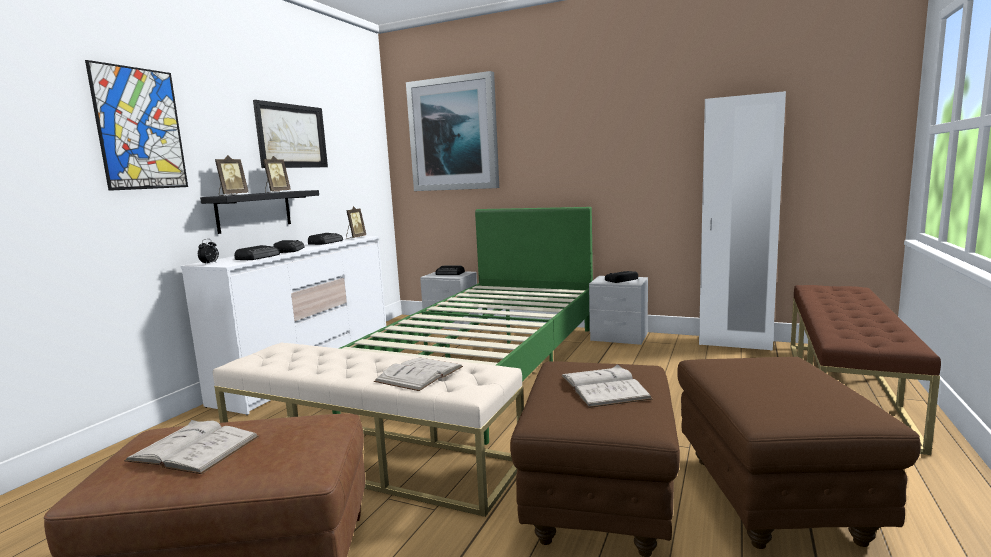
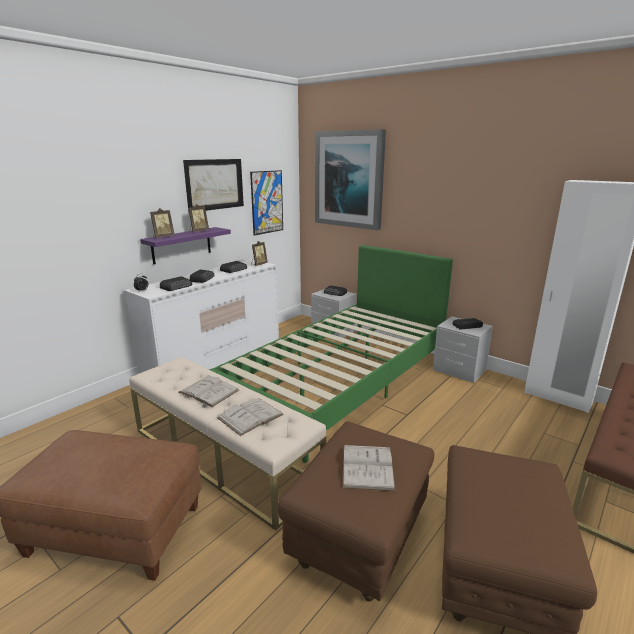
camera: 15 degrees right, 10 degrees up
picture [85,60,188,191] -> picture moved to [250,170,283,236]
white book [124,420,259,474] -> white book moved to [178,375,239,407]
black shelf [200,190,319,234] -> purple shelf [140,227,231,265]

